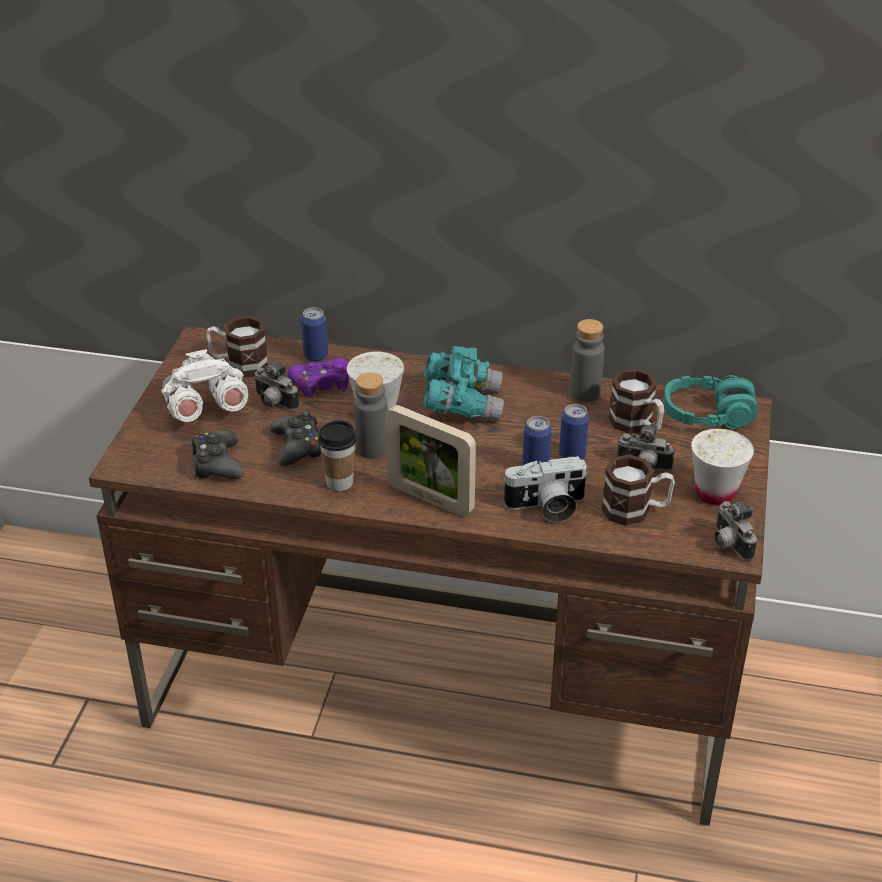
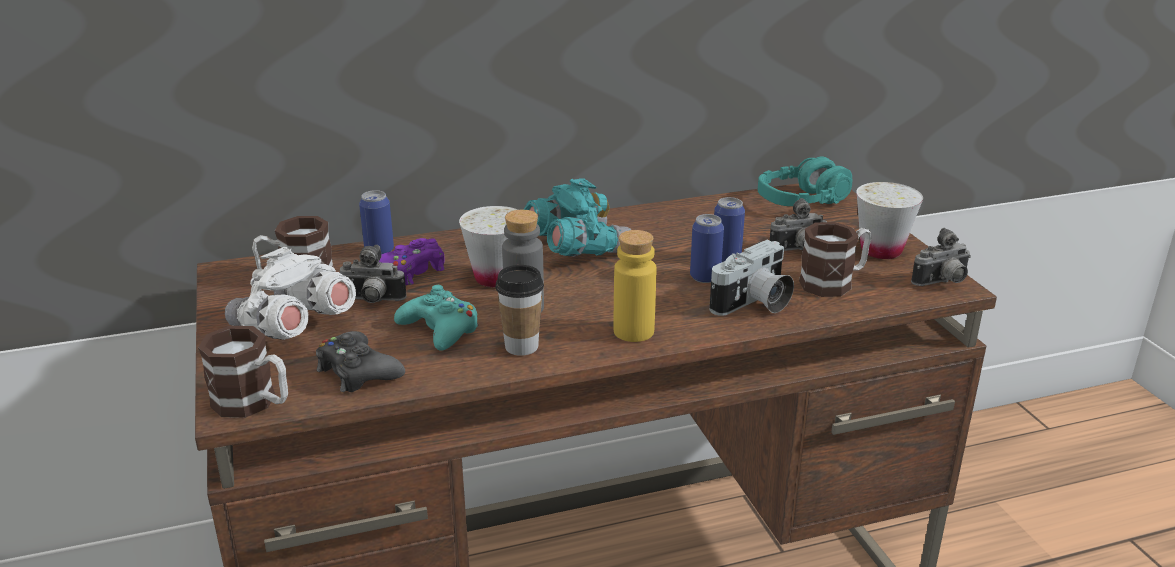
camera: 30 degrees left, 10 degrees down
black game controller [270,411,321,466] -> turquoise game controller [394,285,479,351]
picture frame [385,405,476,517] -> yellow bottle [613,230,657,342]
grey bottle [570,319,605,402] -> none
mug [609,368,664,434] -> mug moved to [198,326,288,418]
camera [715,501,757,561] -> camera turned 60 degrees counterclockwise [911,228,970,286]

